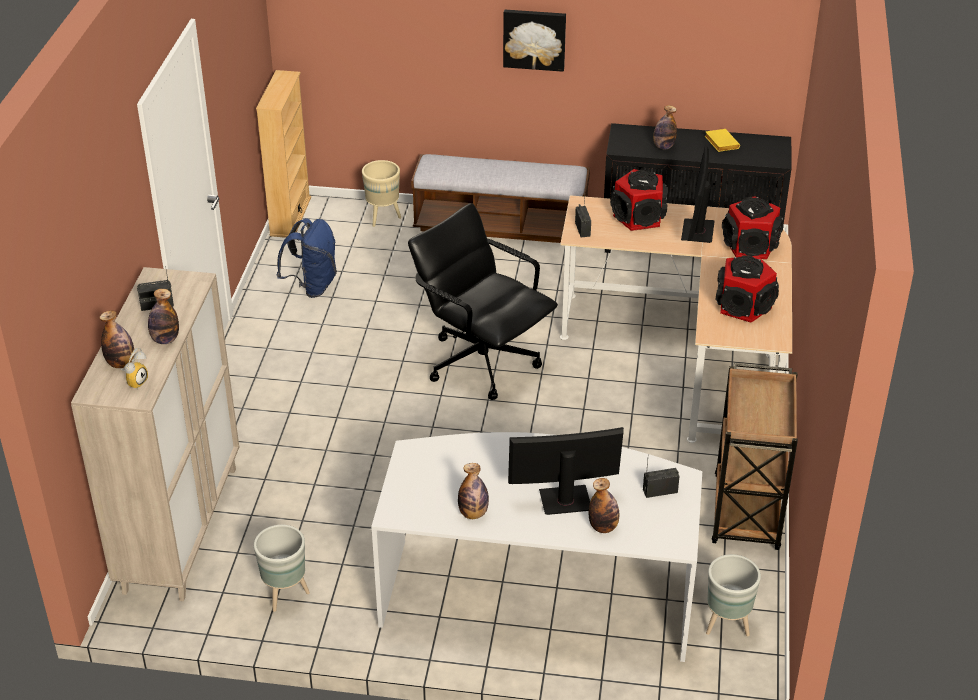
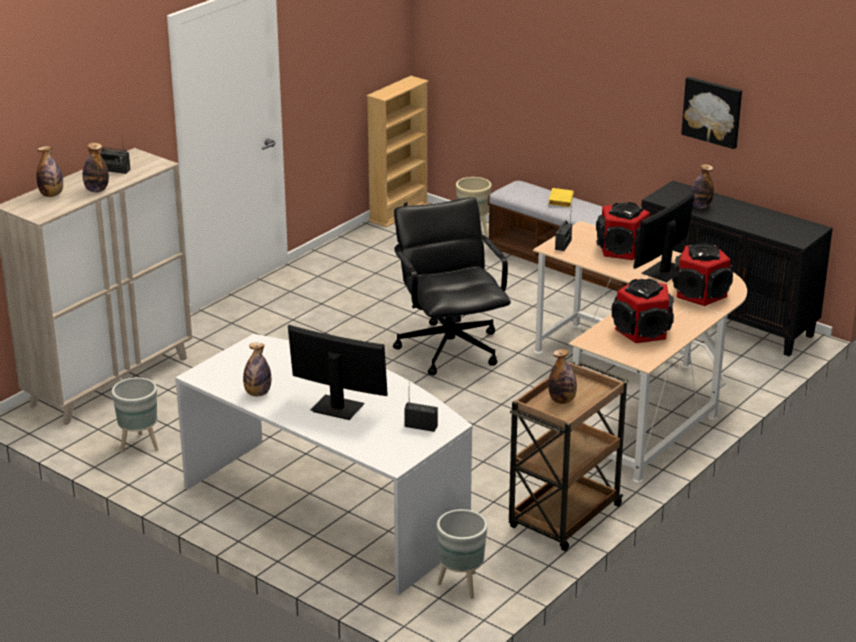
camera: 30 degrees right, 10 degrees down
alarm clock [120,348,148,389] -> none
blue backpack [276,218,337,298] -> none
picture [503,10,566,72] -> picture moved to [681,77,742,149]
bottle [589,478,619,533] -> bottle moved to [548,349,577,404]
yellow book [705,129,740,152] -> yellow book moved to [549,188,574,207]

